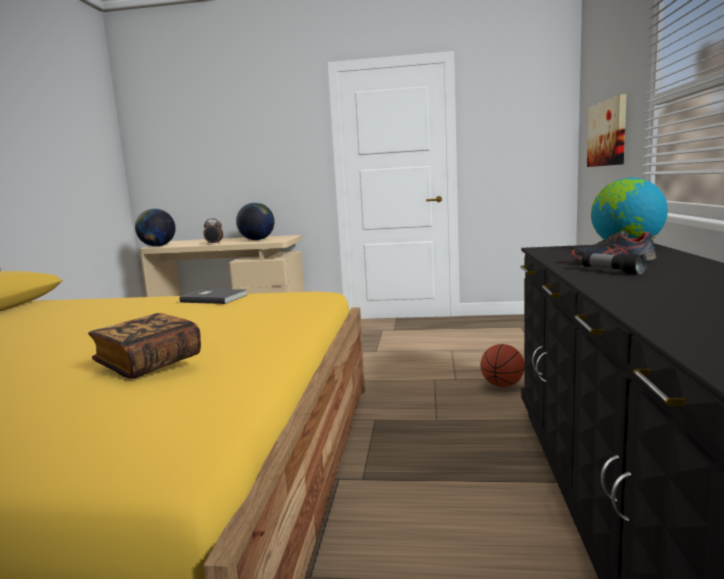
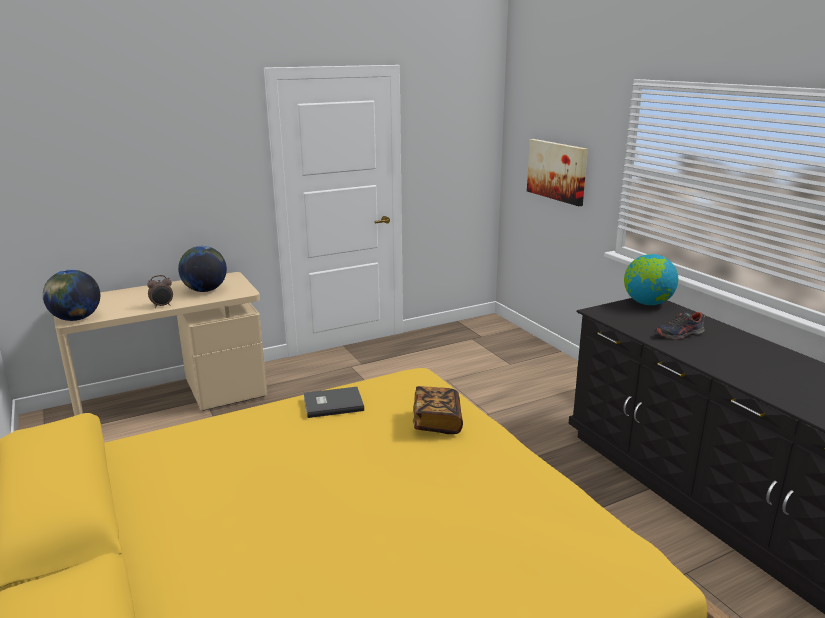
camera: 35 degrees left, 10 degrees up
book [88,313,201,379] -> book moved to [413,386,463,434]
basketball [480,344,525,387] -> none
flashlight [582,252,647,275] -> none

